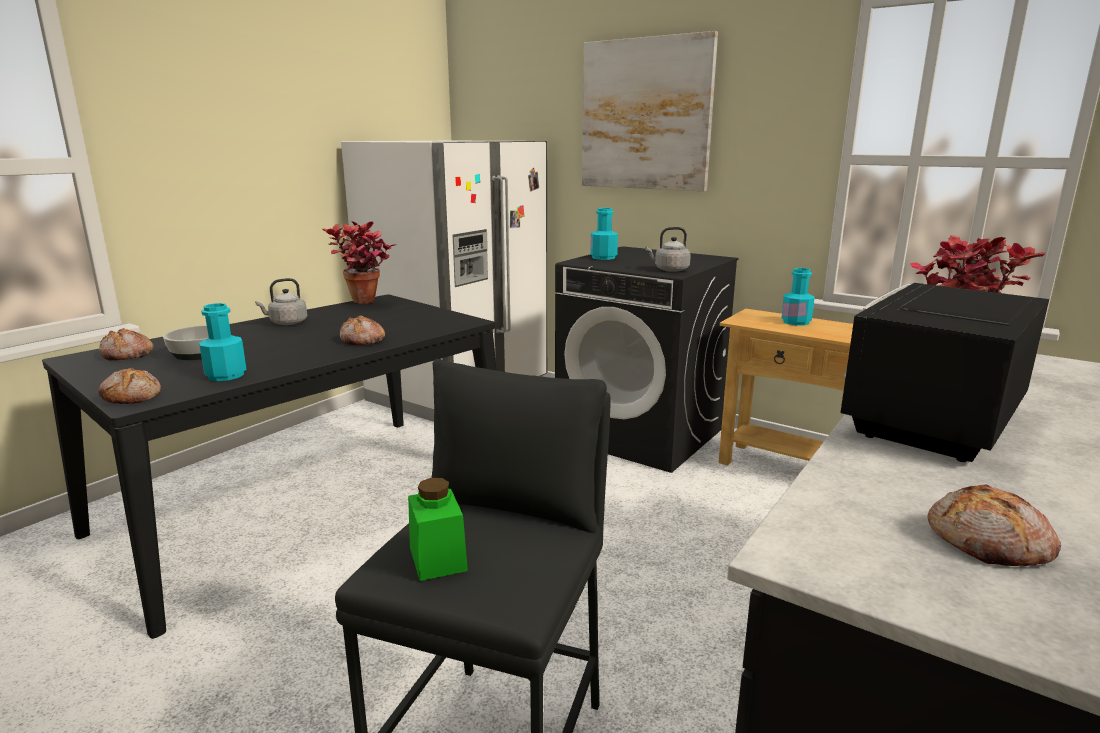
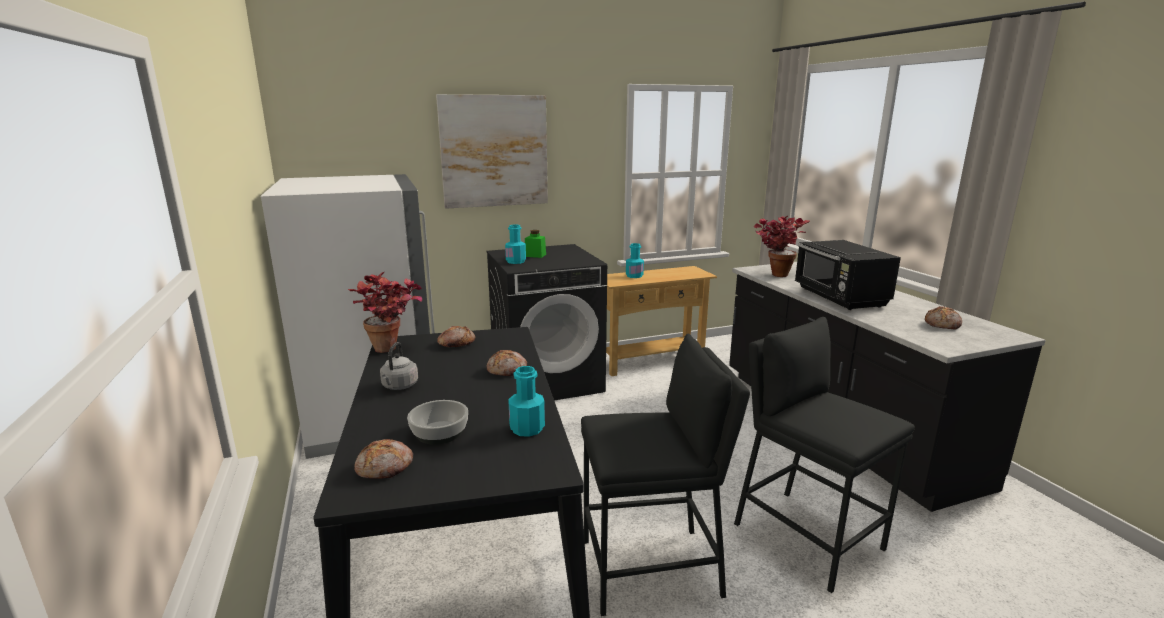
camera: 55 degrees left, 0 degrees up
bread [98,368,161,404] -> bread moved to [437,326,475,348]
green jar [408,478,468,581] -> green jar moved to [525,230,546,258]
grey kettle [646,227,691,272] -> none
none -> black stool [581,333,750,616]

